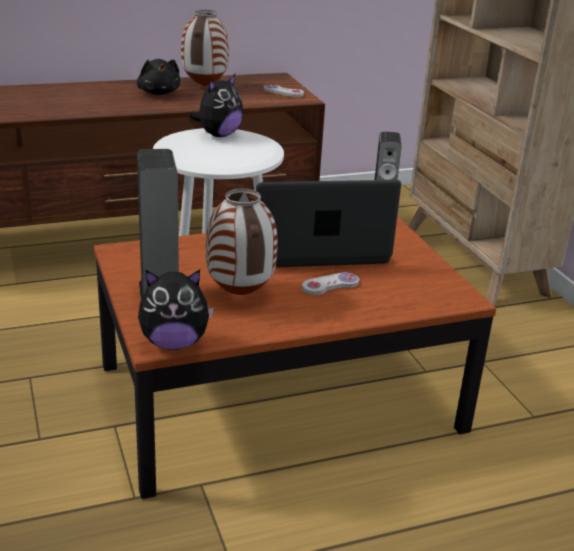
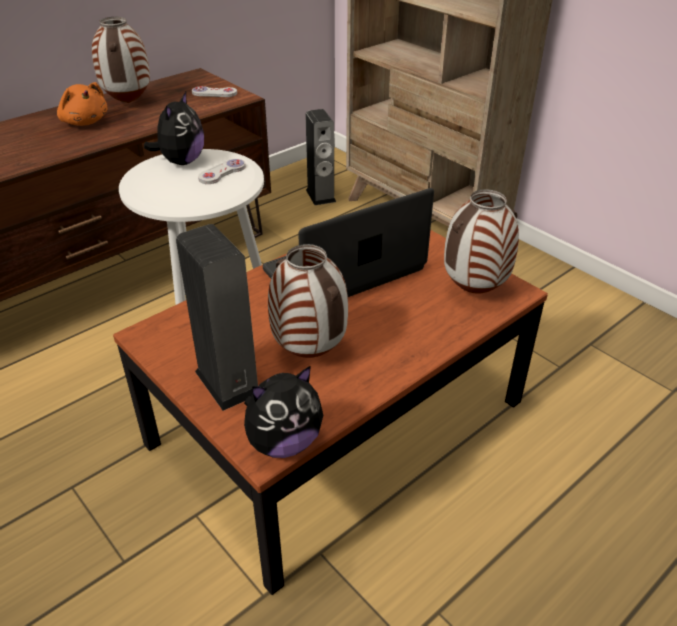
camera: 20 degrees left, 10 degrees up
black plush toy [137,59,180,95] -> orange plush toy [57,82,108,126]
white game controller [302,272,359,295] -> white game controller moved to [198,159,246,184]
none -> vase [444,189,519,294]

